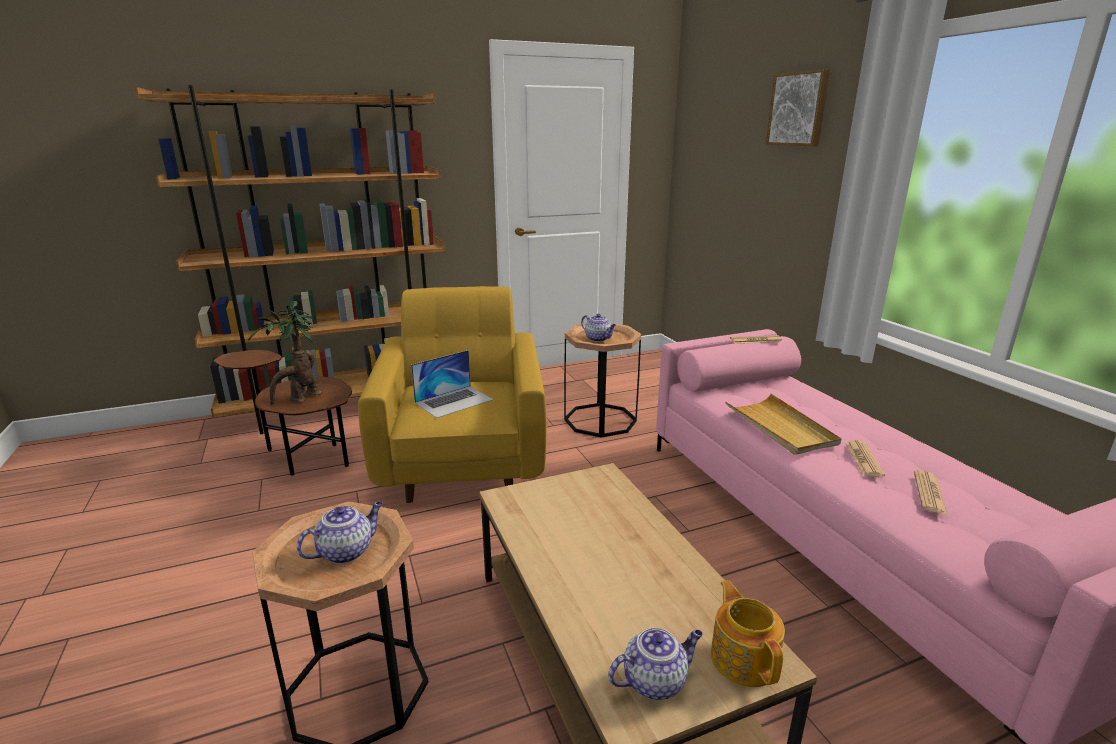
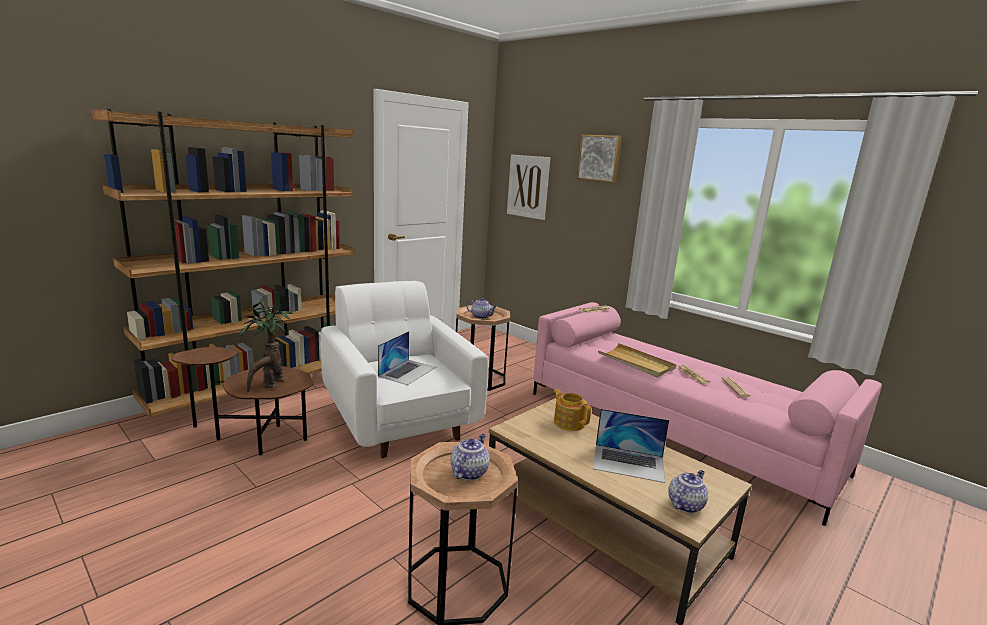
camera: 25 degrees left, 5 degrees down
yellow armchair [358,286,547,503] -> white armchair [320,281,488,458]
teapot [711,580,785,687] -> teapot moved to [553,389,591,431]
none -> picture [507,155,550,220]
none -> laptop [593,409,669,483]

